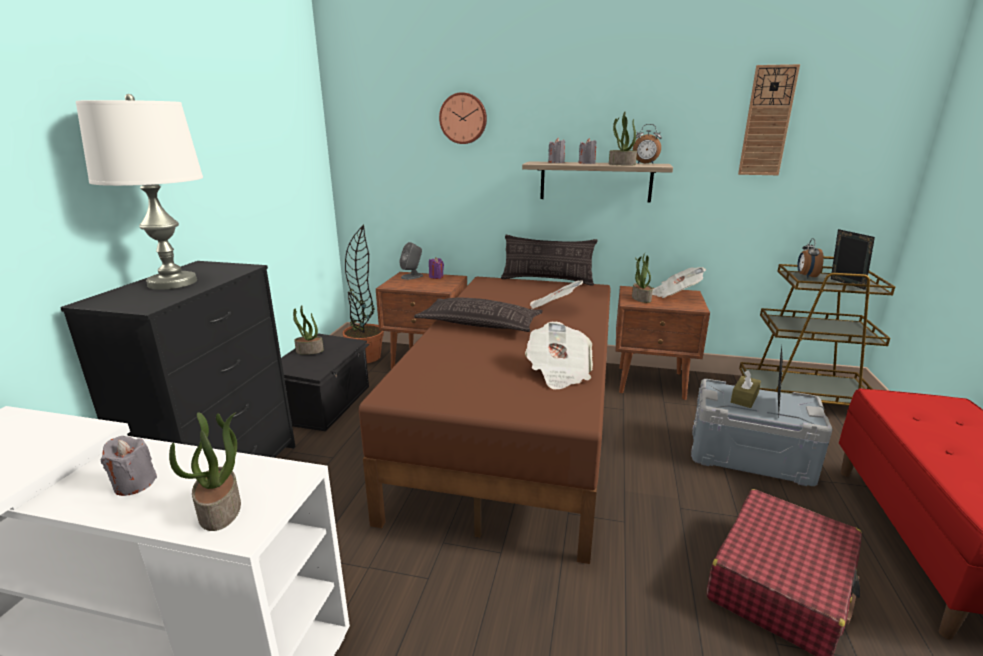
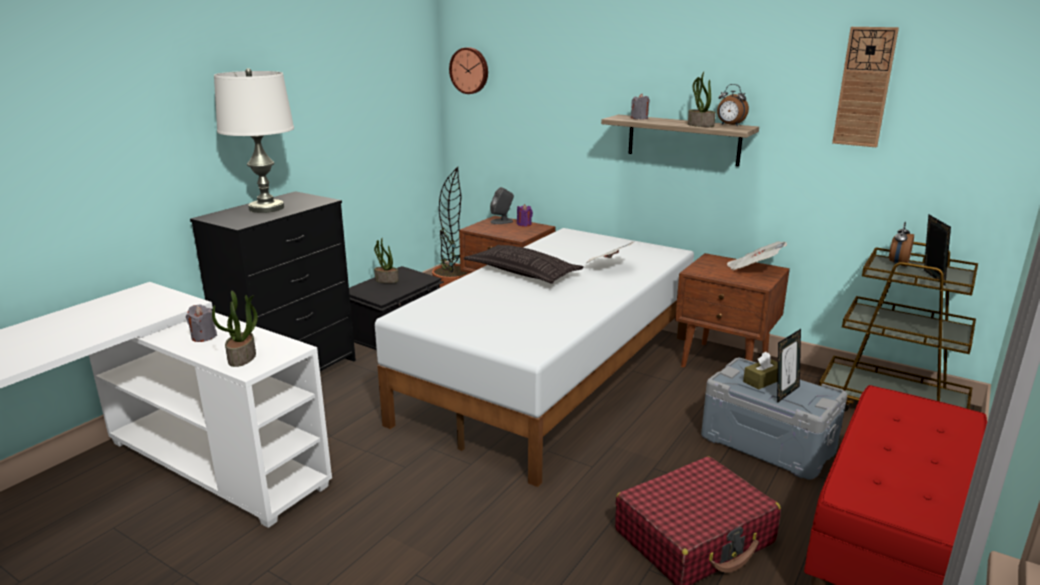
camera: 20 degrees right, 0 degrees up
brown bed [359,277,611,564] -> white bed [375,228,694,487]
wall clock [439,92,487,144] -> wall clock moved to [449,47,488,94]
pillow [501,235,597,286] -> none
newspaper [525,322,593,390] -> none
grey candle [579,138,597,164] -> none
potted plant [632,253,653,303] -> none

